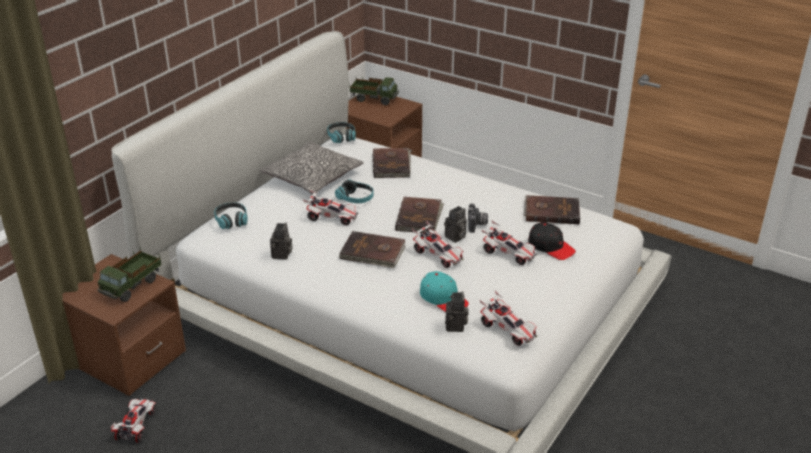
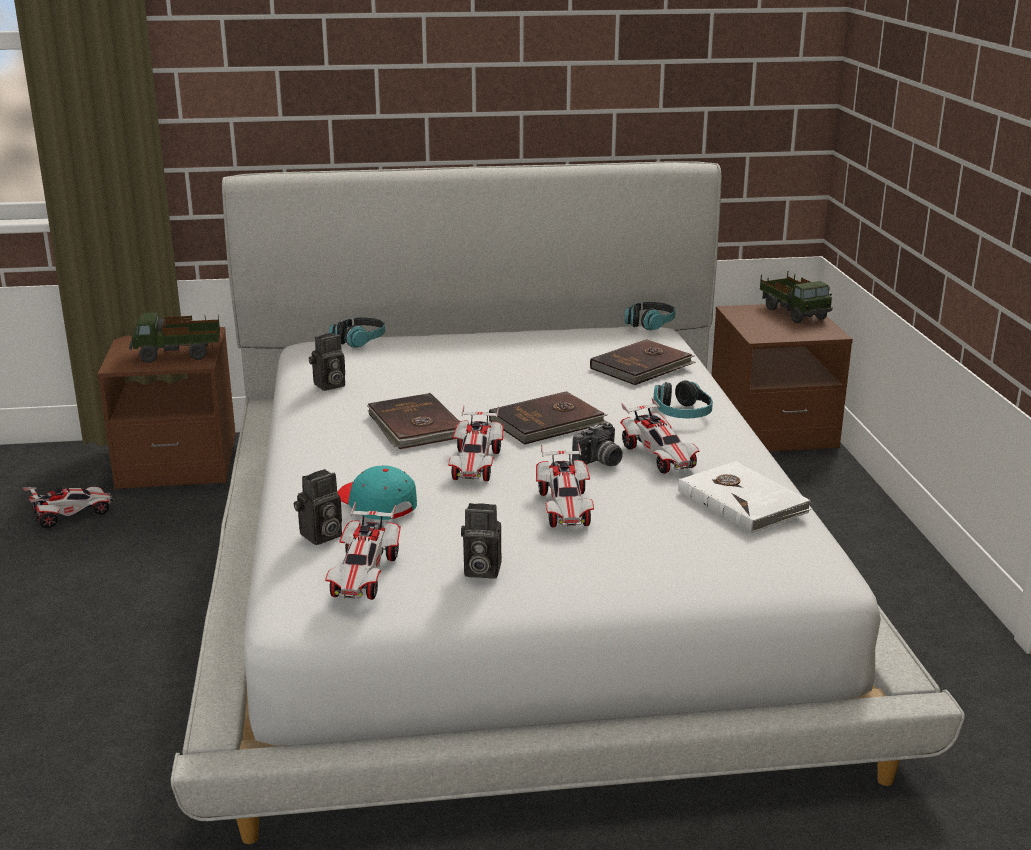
camera: 50 degrees right, 10 degrees down
pillow [260,141,363,194] -> none
toy car [303,190,359,225] -> toy car moved to [620,398,700,474]
headphones [335,179,374,203] -> headphones moved to [653,381,713,419]
turquoise cap [420,271,469,312] -> turquoise cap turned 135 degrees clockwise [338,465,417,520]
camera [444,206,467,243] -> camera moved to [461,503,502,579]
brown book [524,195,580,224] -> white book [678,461,811,534]
black cap [528,222,576,260] -> none

